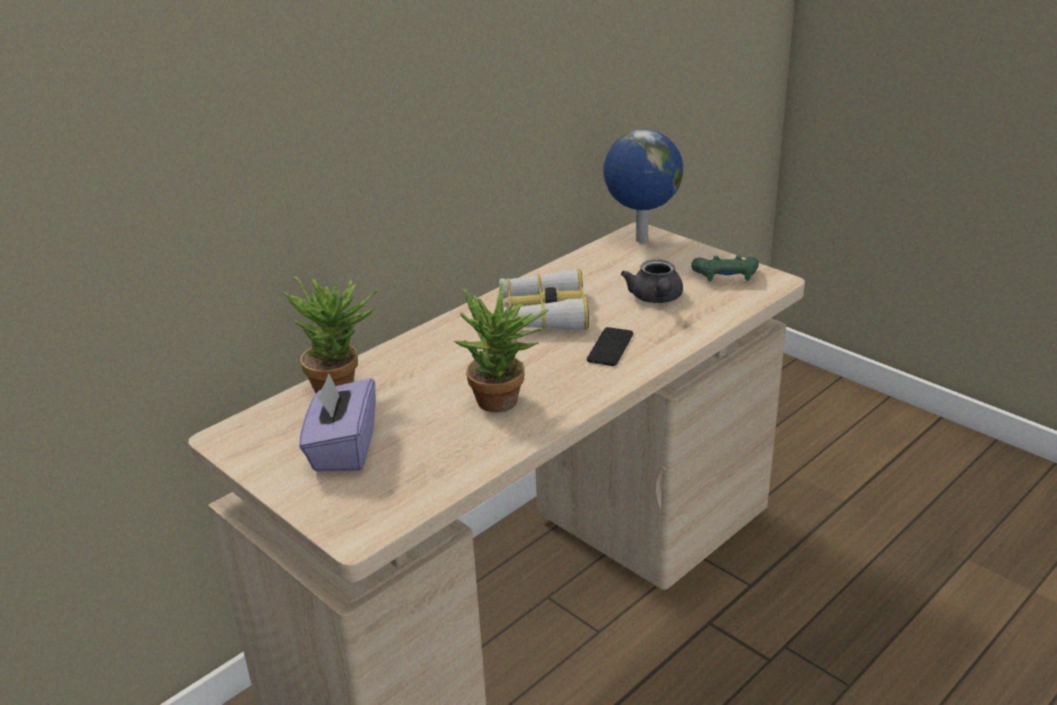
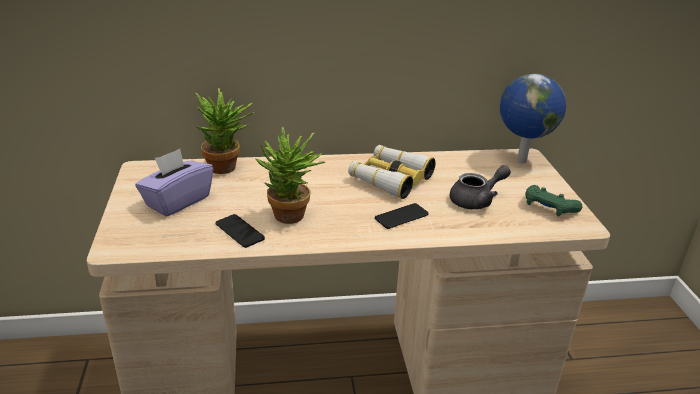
camera: 35 degrees right, 0 degrees up
grey teapot [621,259,683,303] -> grey teapot turned 150 degrees counterclockwise [450,165,511,209]
none -> phone [216,214,265,248]

